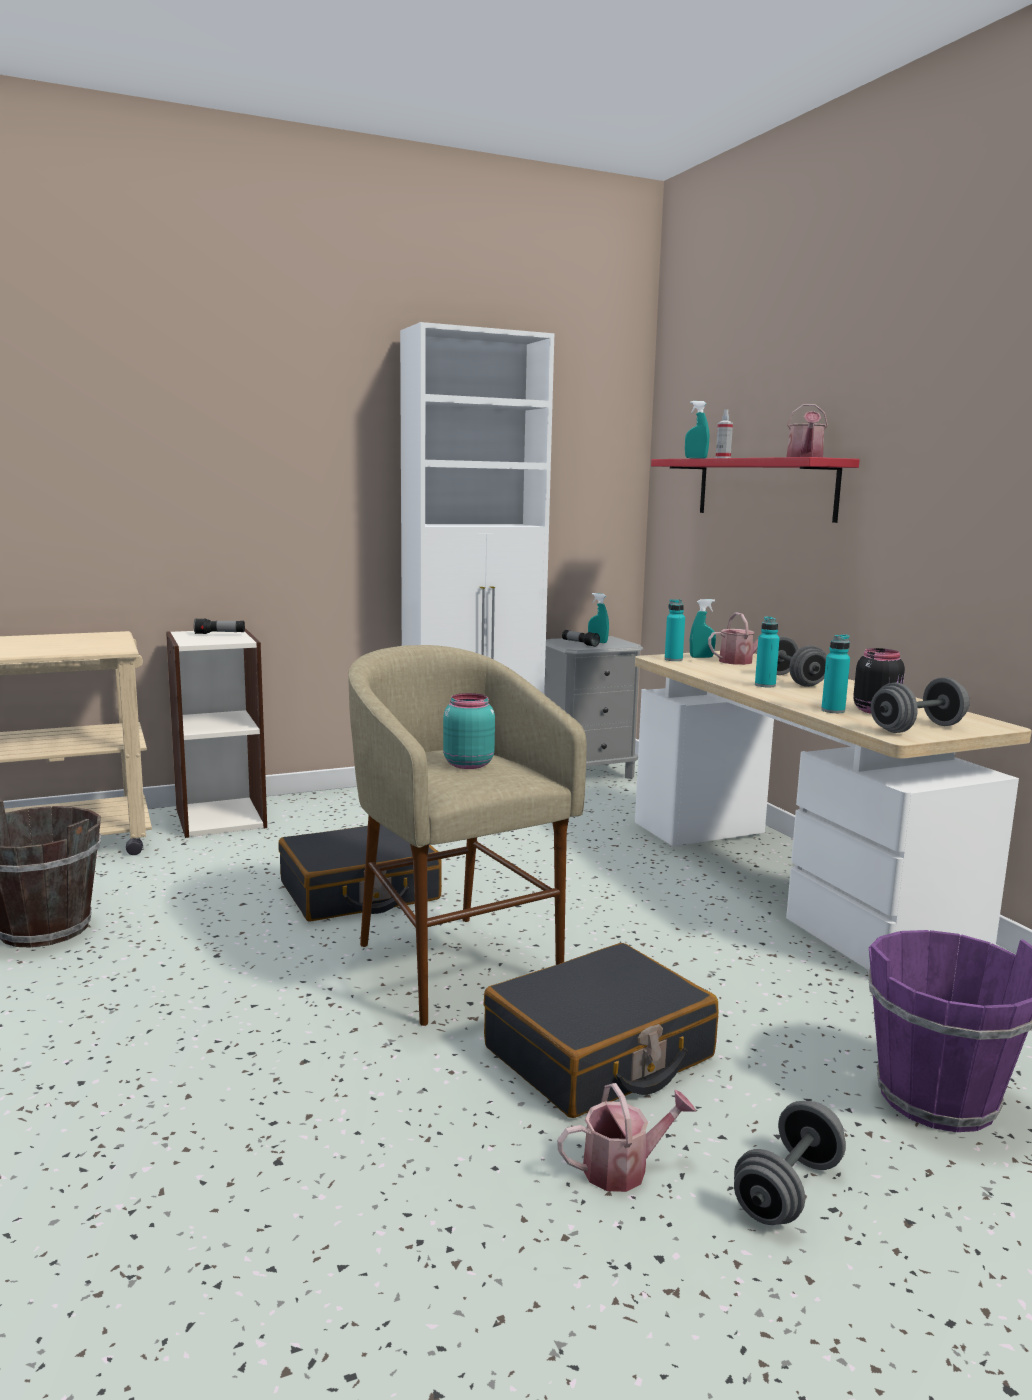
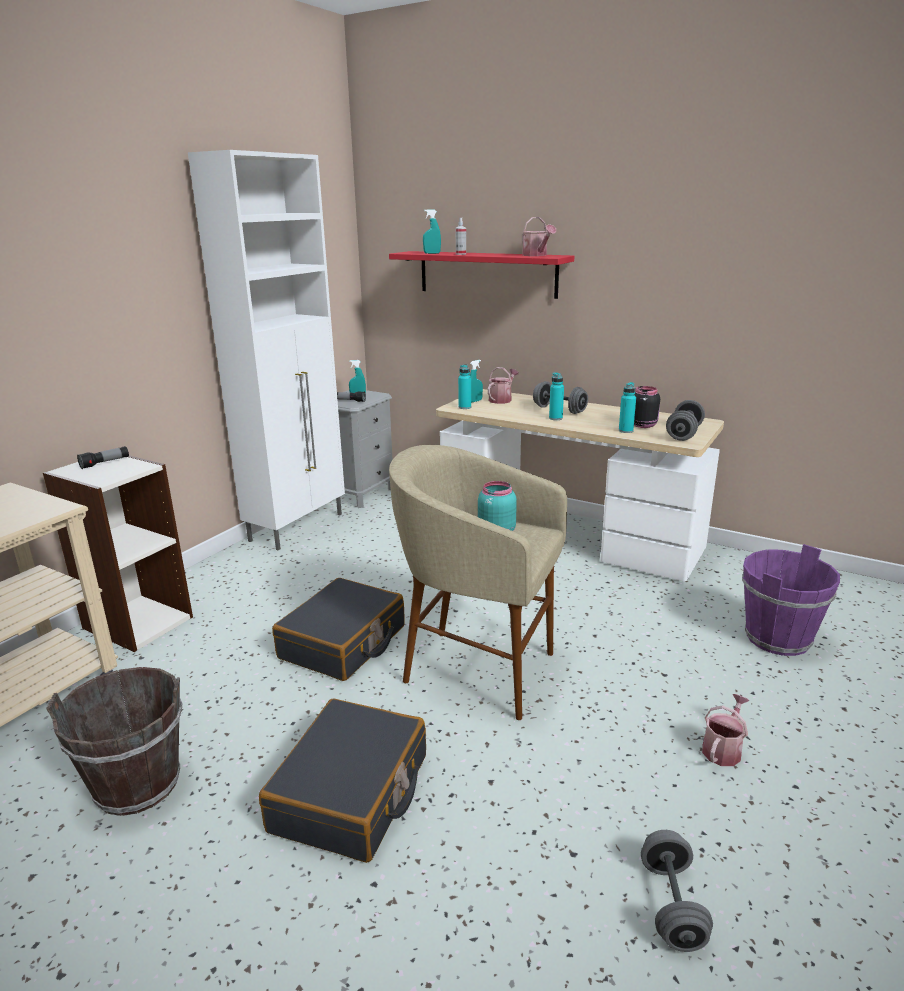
camera: 35 degrees left, 10 degrees up
black suitcase [484,943,718,1118] -> black suitcase moved to [259,699,426,863]
grey dumbbell [734,1101,846,1225] -> grey dumbbell moved to [641,830,713,952]

